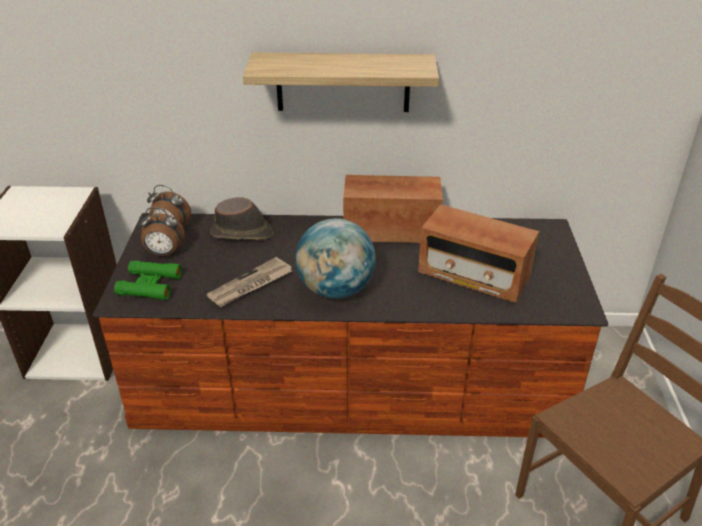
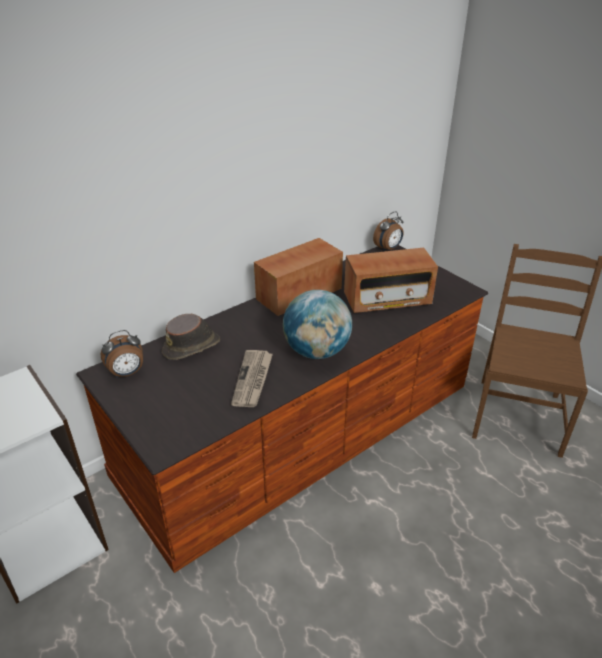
camera: 40 degrees left, 0 degrees up
green binoculars [114,260,182,300] -> none
alarm clock [138,207,185,256] -> alarm clock moved to [373,211,403,252]
shelf [243,53,439,112] -> none

